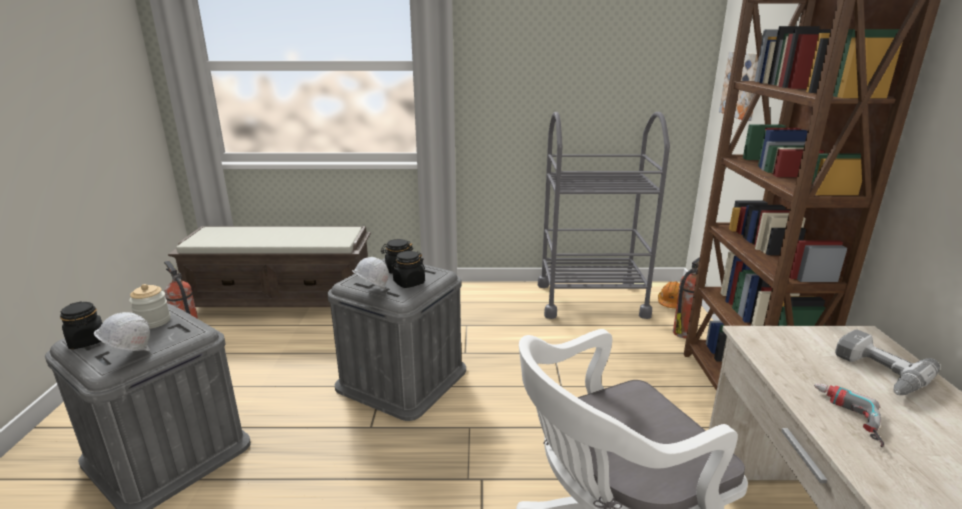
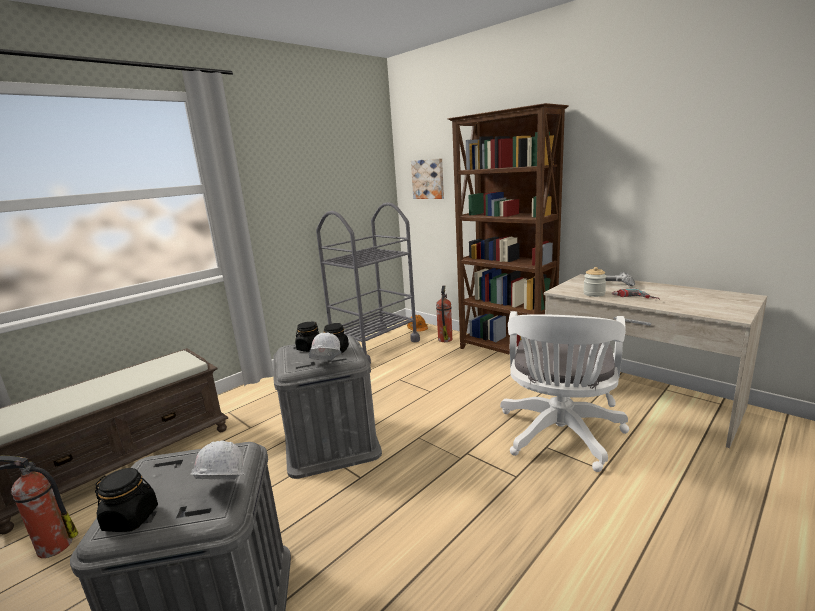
camera: 45 degrees left, 5 degrees down
jar [129,284,170,329] -> jar moved to [583,267,607,297]

